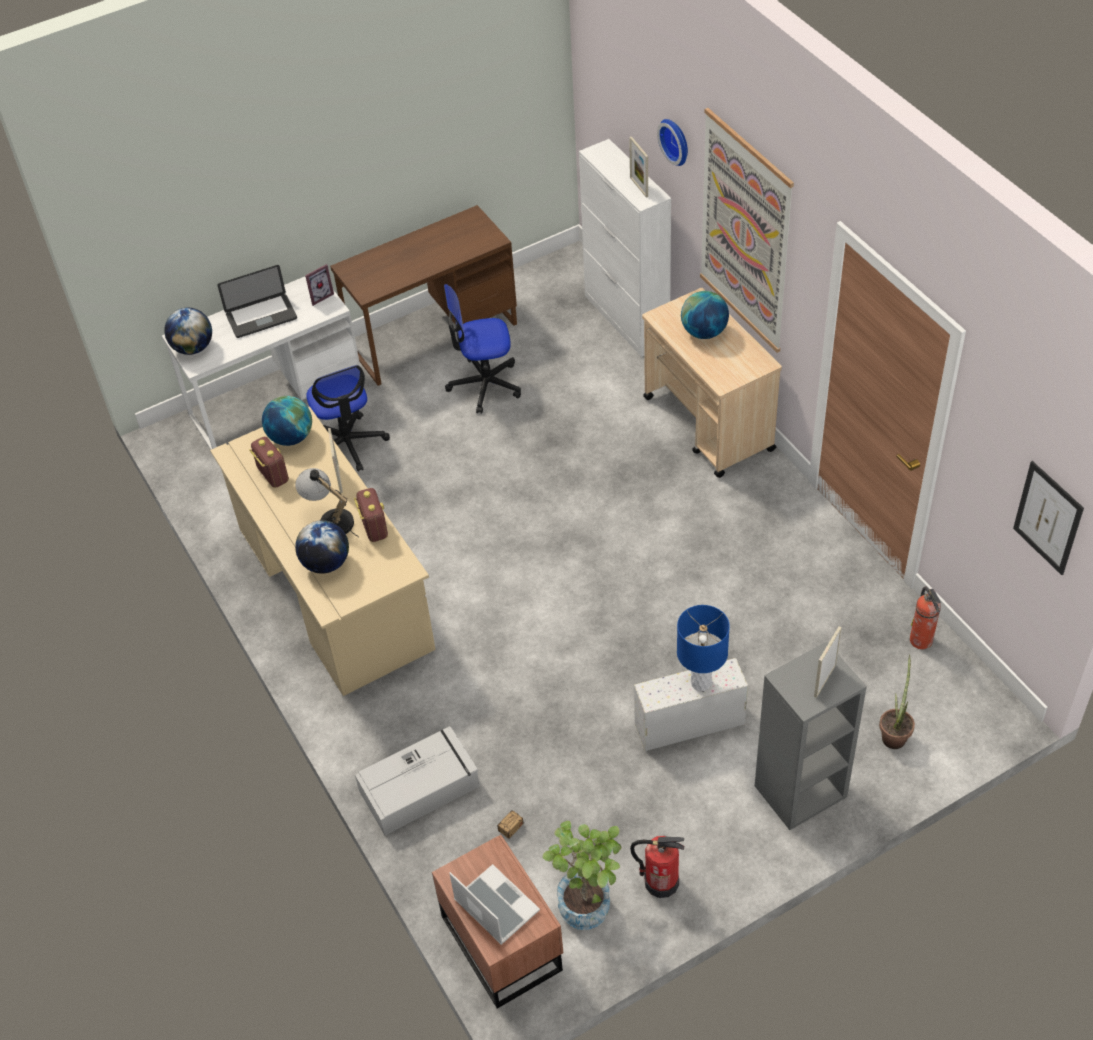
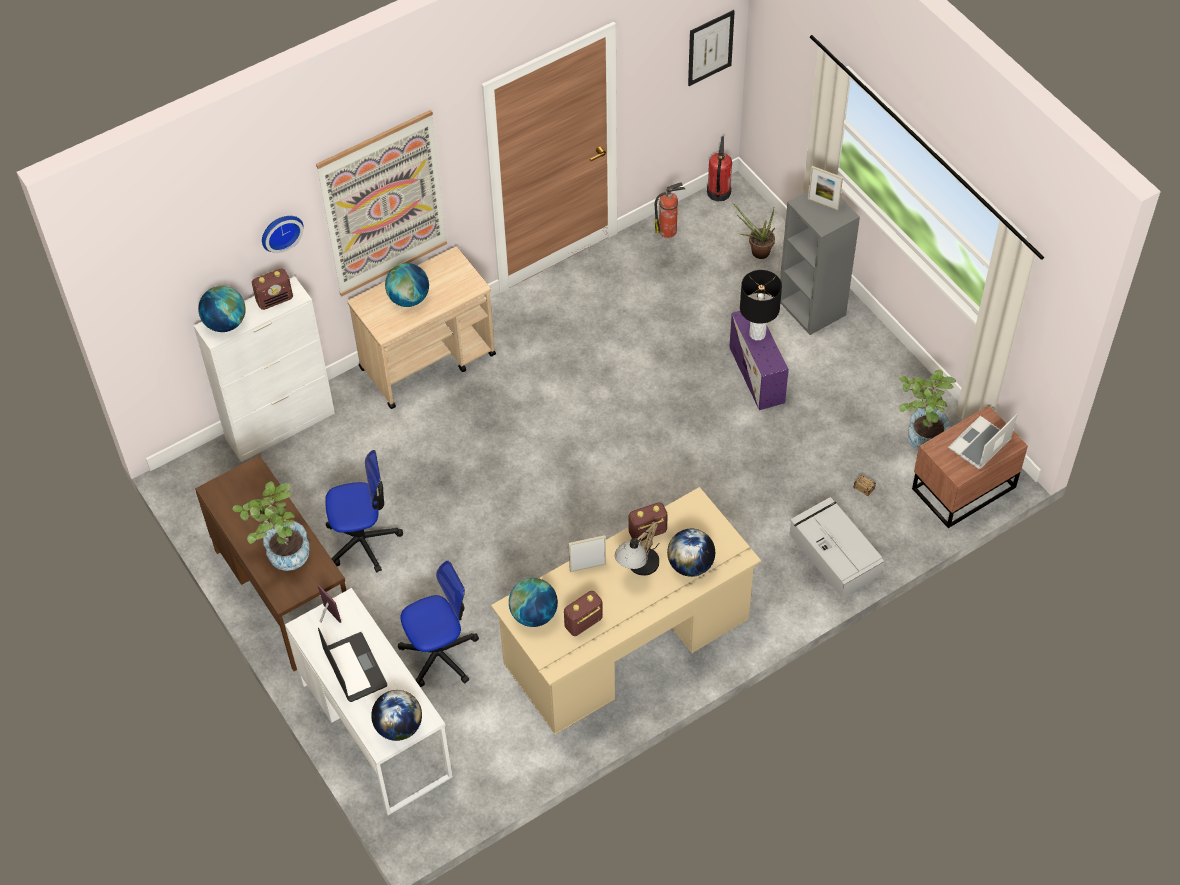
camera: 95 degrees left, 5 degrees up
office chair [444,284,521,414] -> office chair turned 90 degrees counterclockwise [325,450,403,572]
picture frame [629,136,648,198] -> radio [252,268,293,310]
fire extinguisher [630,836,684,898] -> fire extinguisher moved to [707,136,732,202]
white storage box [634,658,748,751] -> purple storage box [729,311,789,410]
blue table lamp [677,605,730,691] -> black table lamp [740,270,782,340]
none -> globe [198,286,246,332]
none -> potted plant [233,481,310,571]

